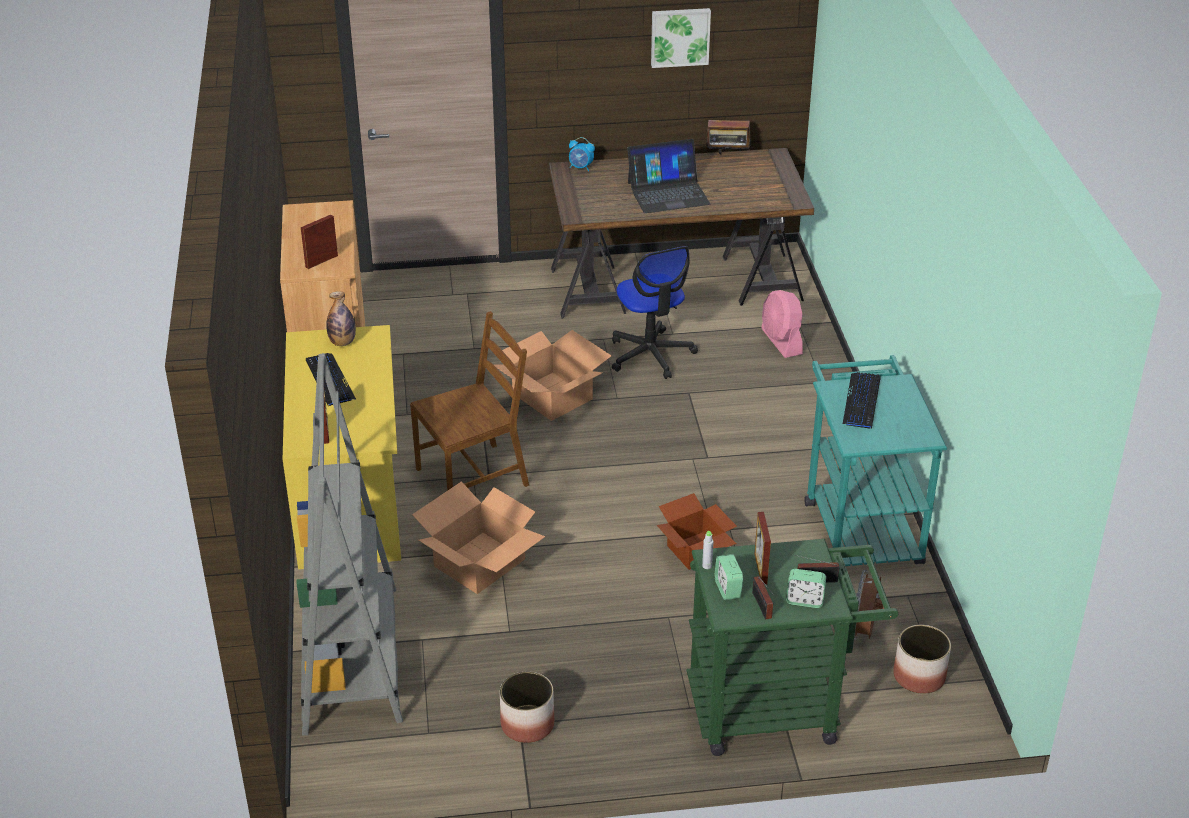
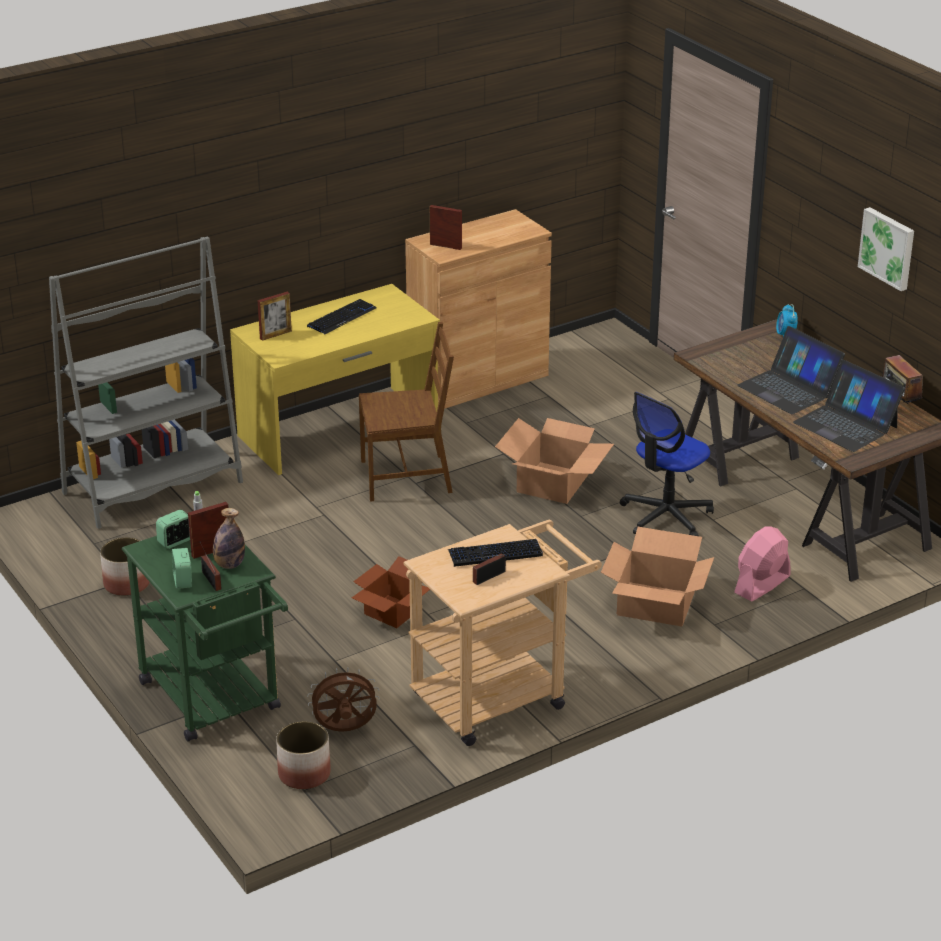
camera: 65 degrees right, 5 degrees down
bottle [326,291,356,346] -> bottle moved to [213,508,245,569]
brown chair [410,311,529,491] -> brown chair turned 45 degrees counterclockwise [359,322,454,502]
cardboard box [412,481,545,594] -> cardboard box moved to [601,527,714,626]
radio [752,576,774,620] -> radio moved to [472,553,506,585]
turquoise cart [804,355,947,566] -> beige cart [404,520,602,746]
none -> laptop [793,360,905,452]

